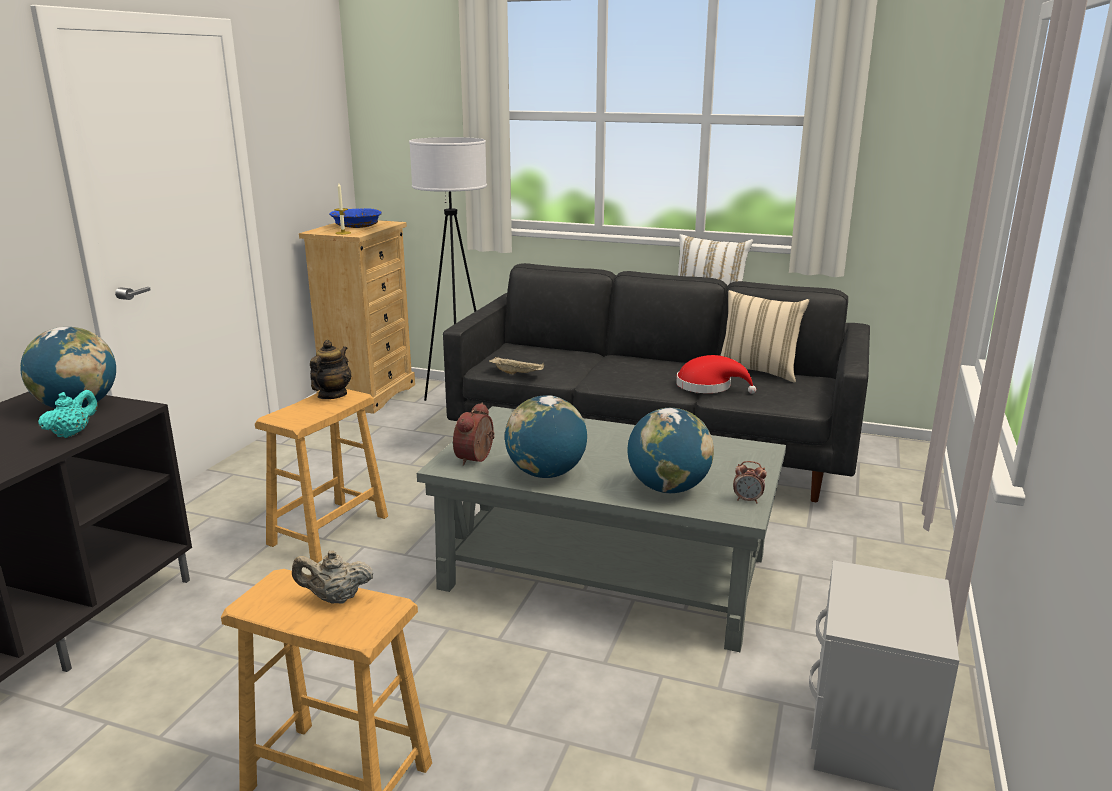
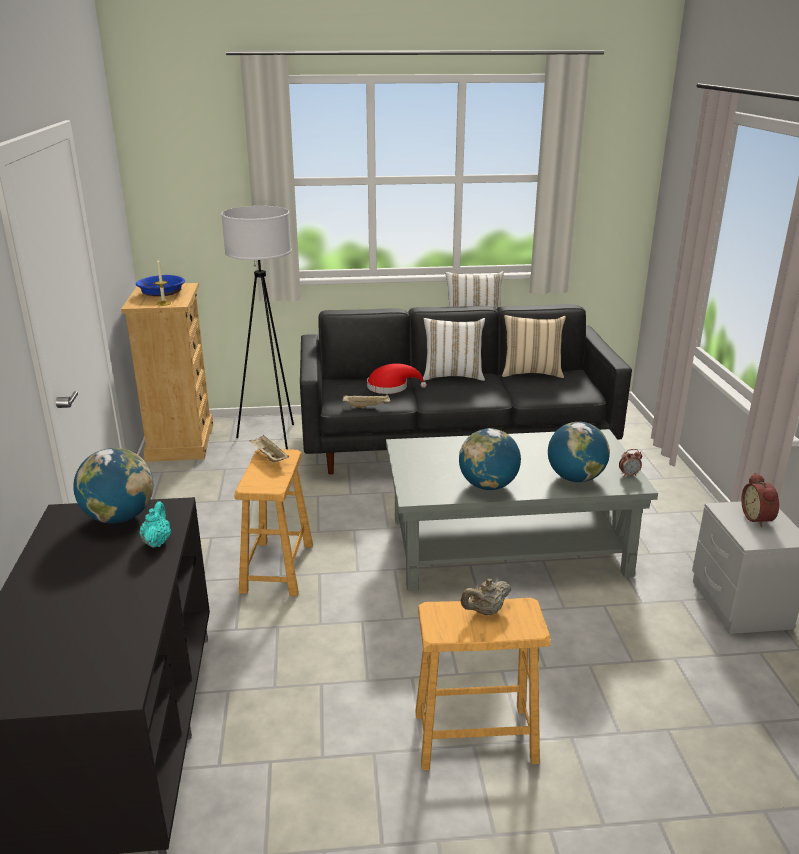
camera: 25 degrees left, 5 degrees up
teapot [310,340,351,399] -> beige tray [250,435,289,462]
alarm clock [453,402,495,466] -> alarm clock moved to [741,473,779,527]
red hat [676,355,756,394] -> red hat moved to [367,363,427,394]
none -> white pillow [423,318,485,381]

